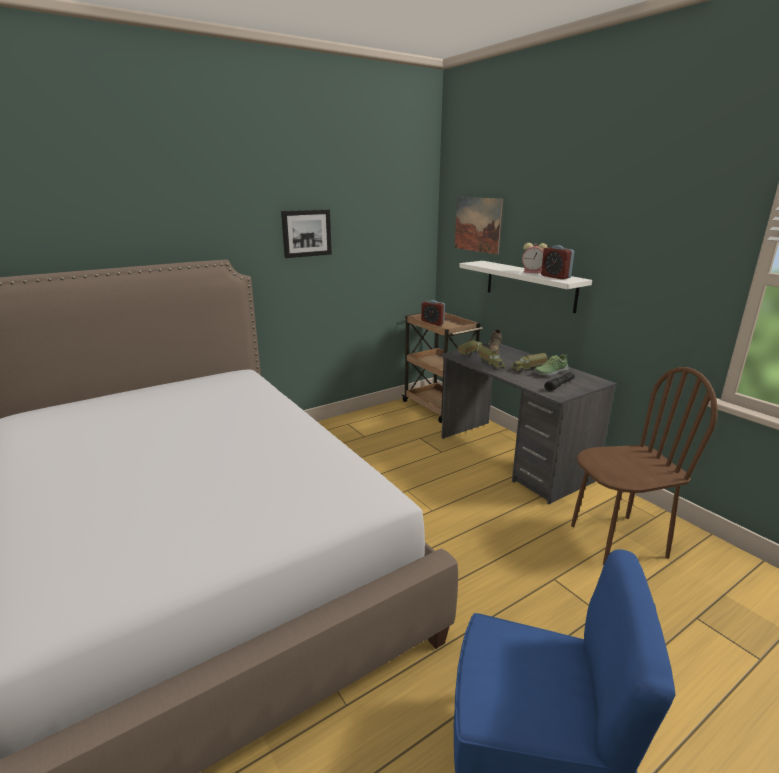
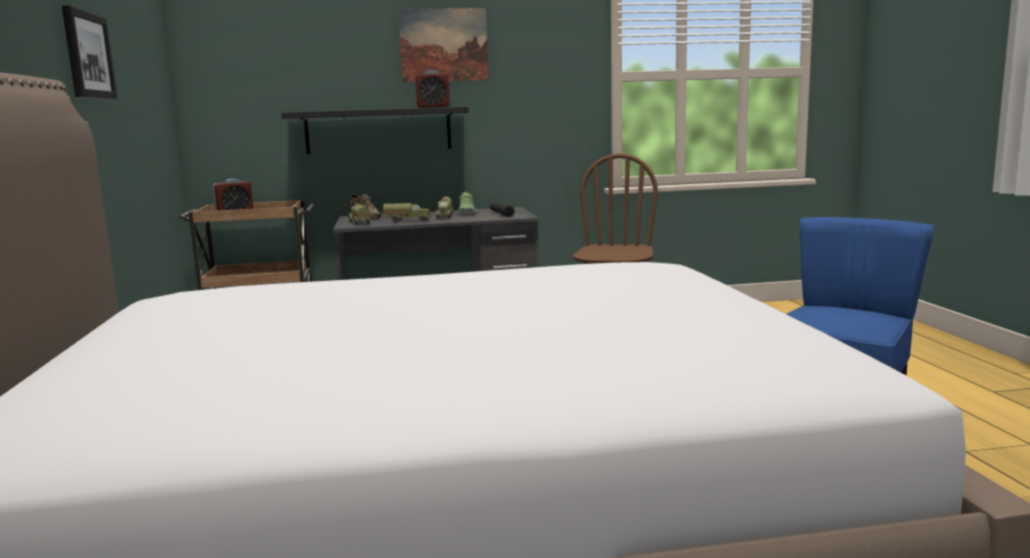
camera: 65 degrees left, 10 degrees down
picture [455,197,503,255] -> picture moved to [398,8,489,82]
white shelf [459,261,592,313] -> black shelf [281,106,469,154]
alarm clock [522,243,548,274] -> none

